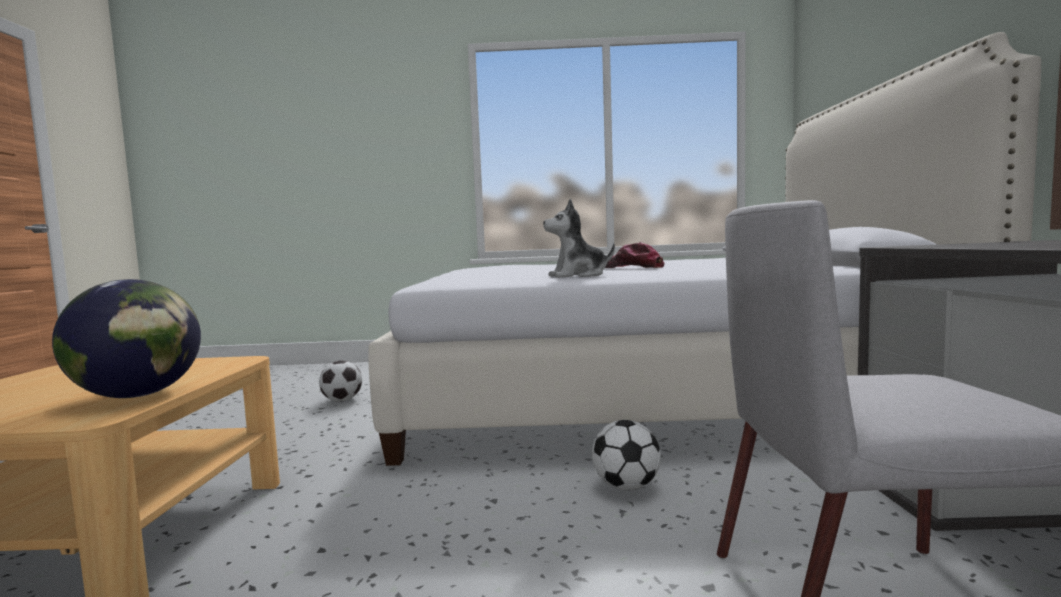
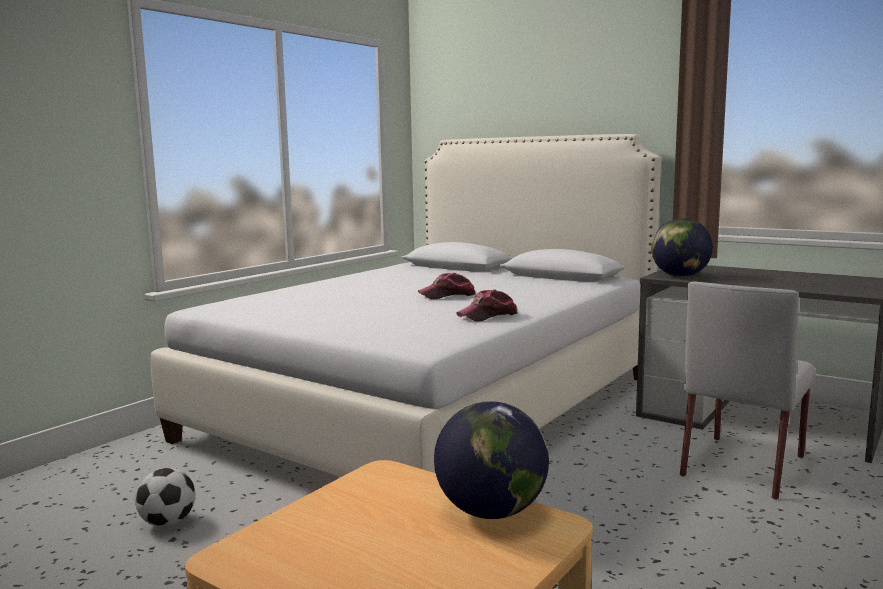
camera: 55 degrees left, 5 degrees up
plush toy [543,199,615,278] -> cap [456,289,517,322]
football [592,420,661,490] -> none
none -> globe [651,218,713,277]

